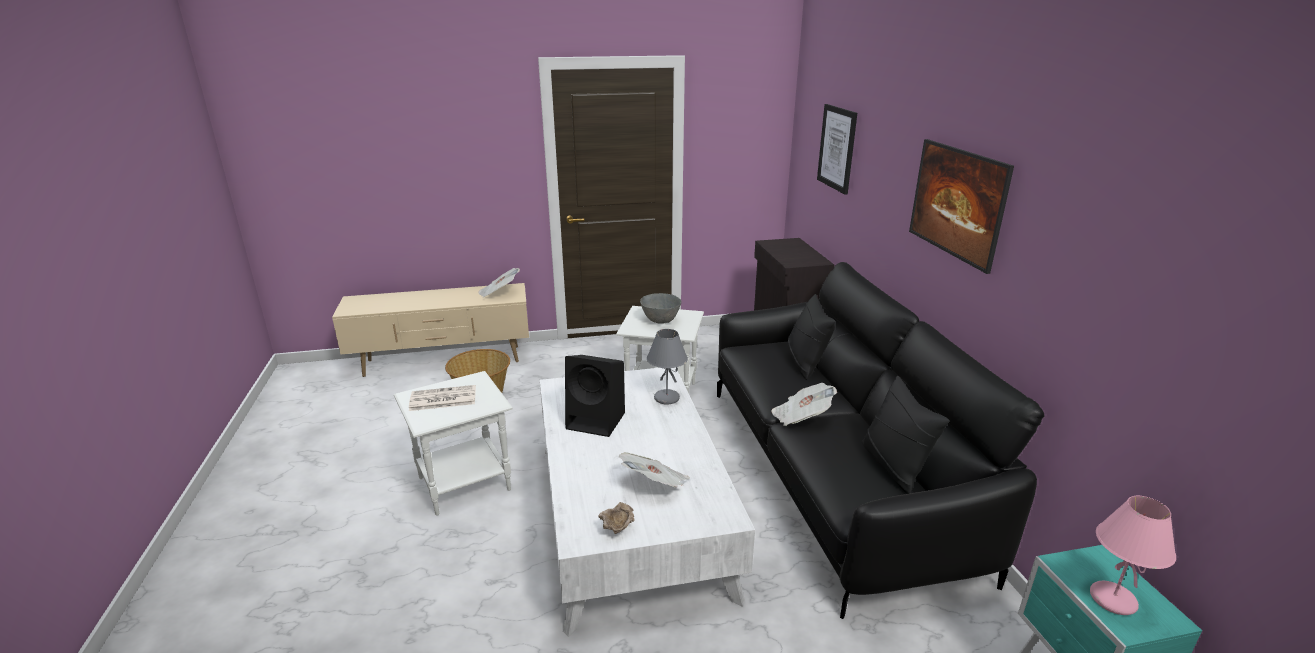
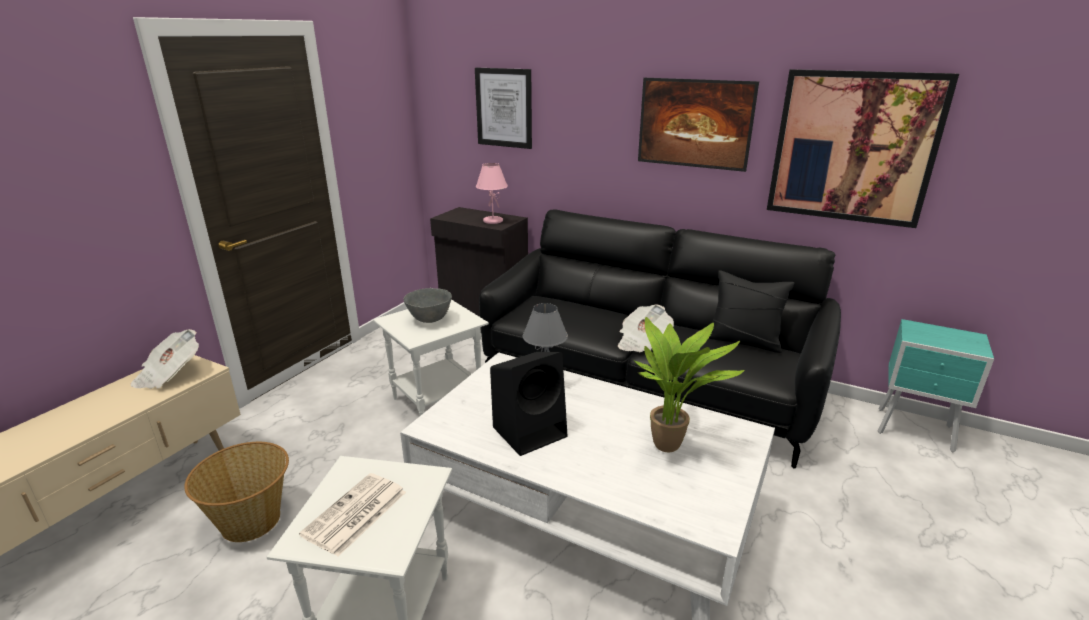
camera: 50 degrees left, 0 degrees up
beige bowl [598,502,634,534] -> none
newspaper [619,452,690,487] -> potted plant [634,317,745,452]
black pillow [787,294,835,380] -> none
pink table lamp [1090,496,1176,615] -> pink table lamp moved to [476,163,508,224]
none -> picture [767,69,959,228]

